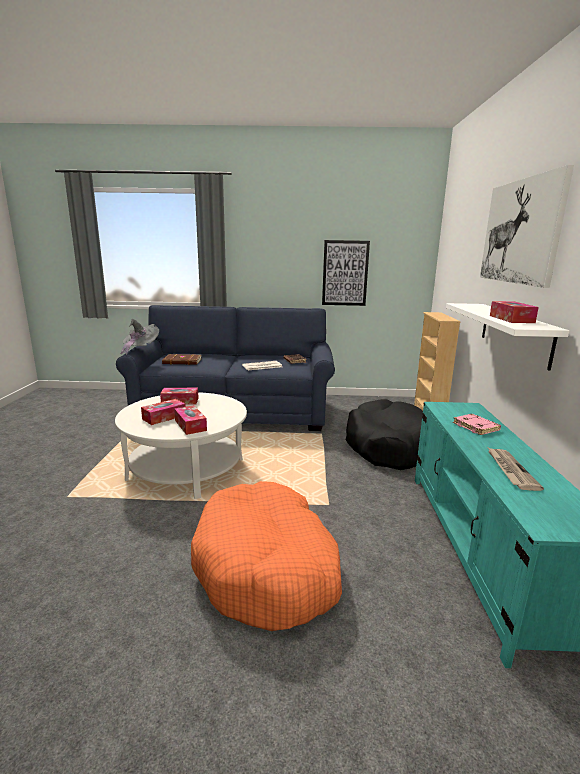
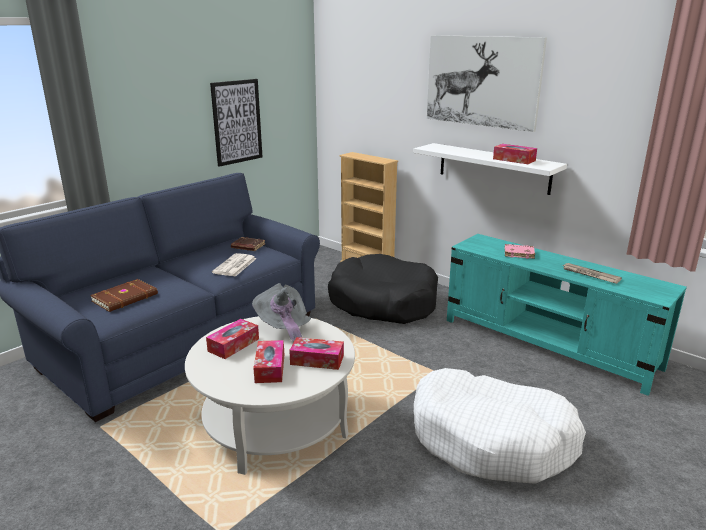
camera: 50 degrees left, 5 degrees up
grey hat [121,319,159,355] -> grey hat moved to [252,283,311,343]
orange dog bed [191,481,342,631] -> white dog bed [414,368,586,484]

